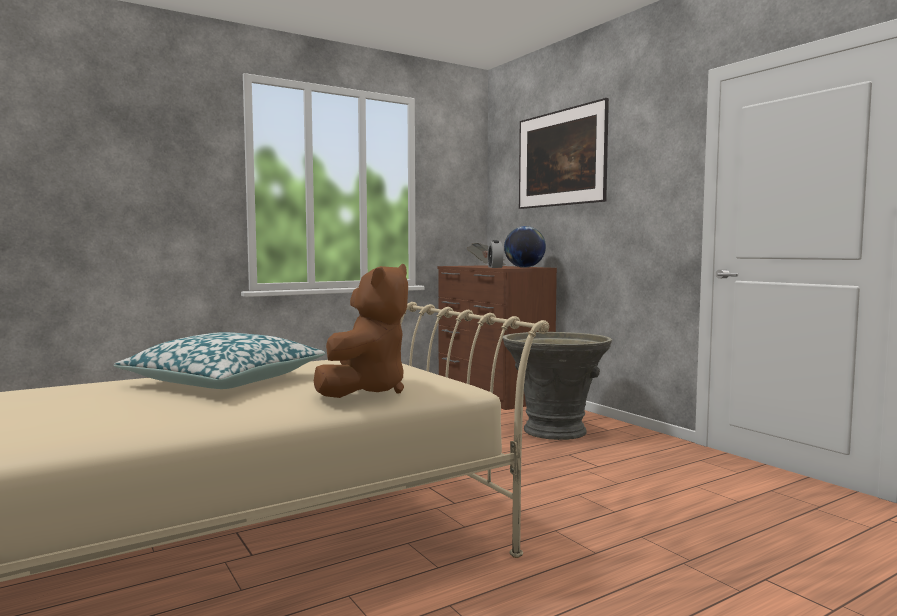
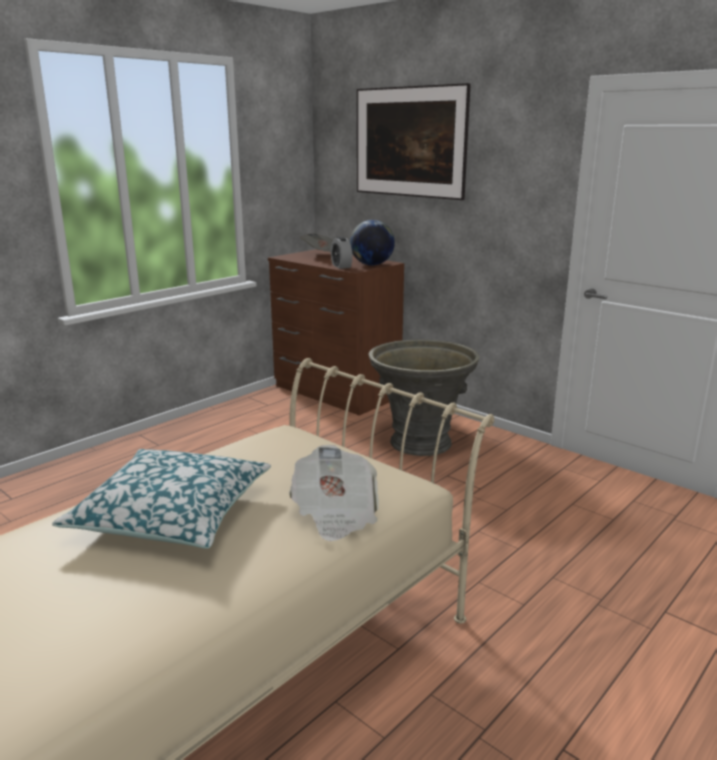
camera: 15 degrees left, 15 degrees up
brown plush toy [314,264,408,398] -> newspaper [289,445,379,542]

